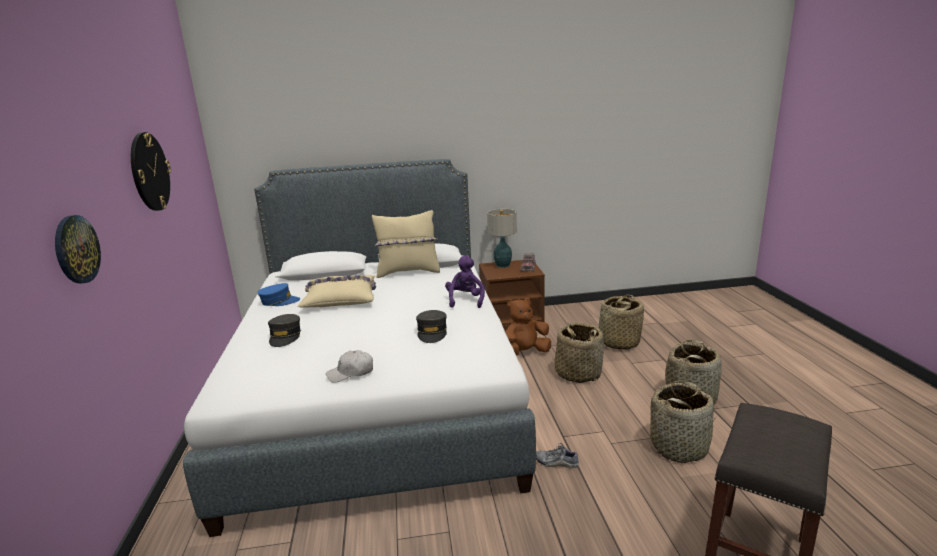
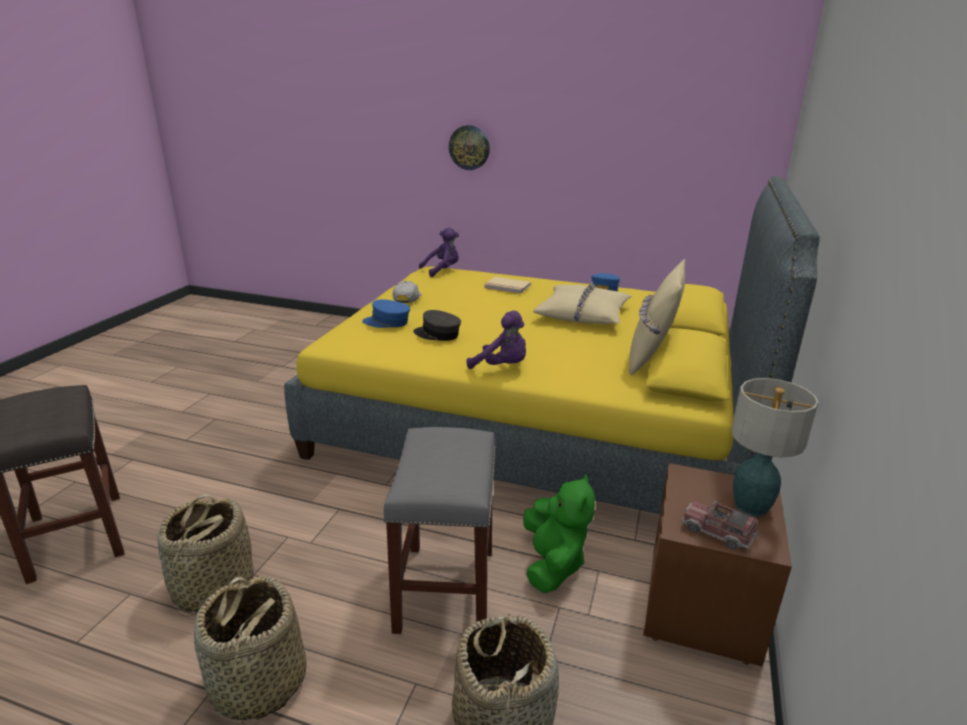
camera: 115 degrees right, 5 degrees up
wall clock [131,132,171,211] -> none
white bed [183,159,536,537] -> yellow bed [284,176,820,514]
grey cap [268,314,301,347] -> beige book [484,276,531,294]
brown plush toy [505,298,551,356] -> green plush toy [523,474,595,593]
shoe [536,443,579,468] -> none
basket [555,322,603,383] -> grey stool [383,427,496,634]
none -> blue cap [362,299,410,328]
none -> purple plush toy [419,228,459,277]

